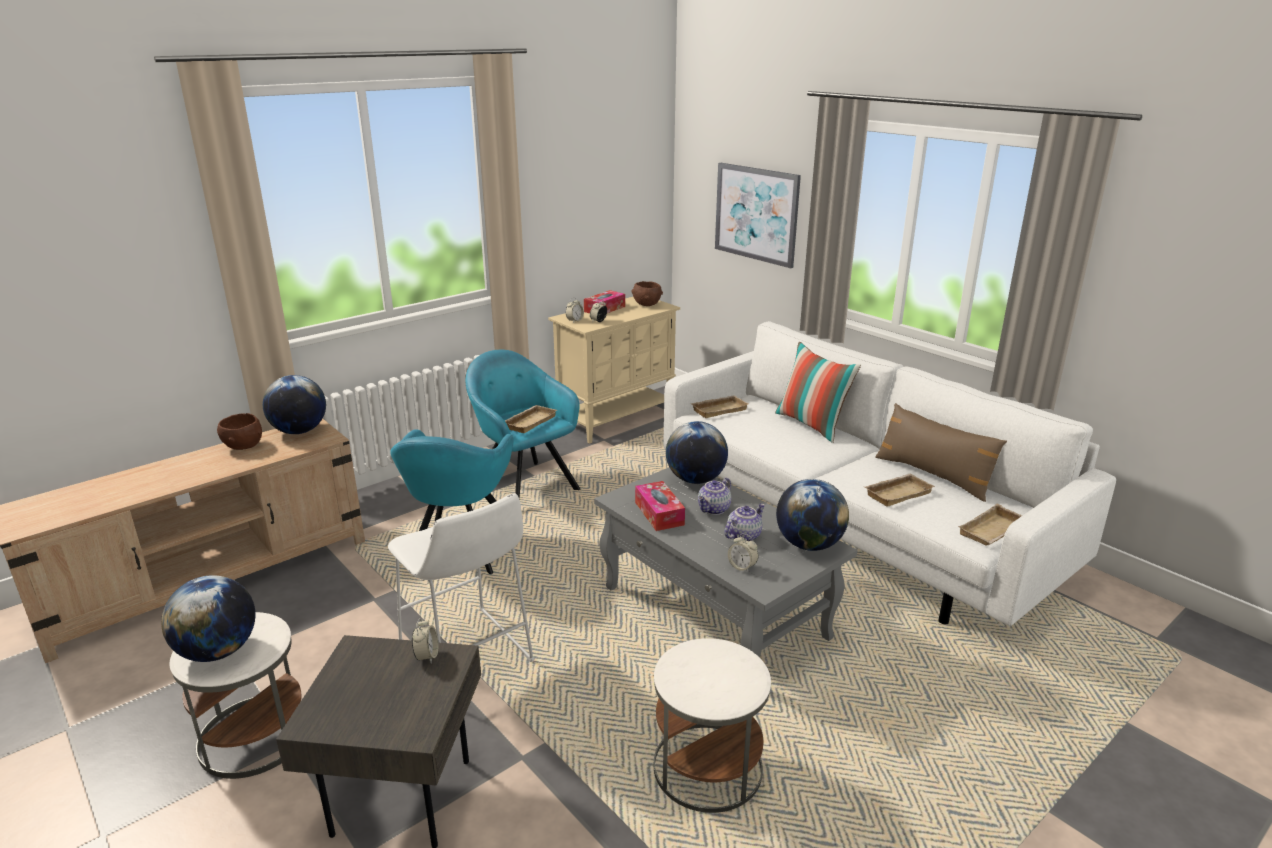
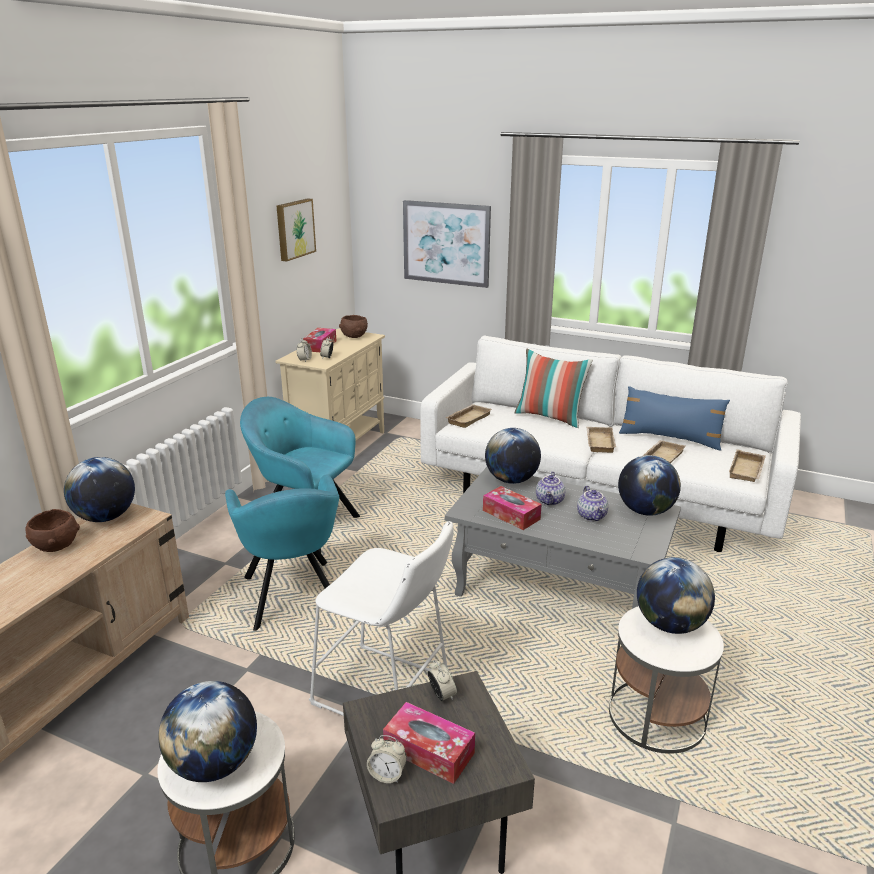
camera: 25 degrees left, 0 degrees up
beige tray [505,405,557,433] -> beige tray moved to [586,427,616,453]
teapot [724,504,765,541] -> teapot turned 150 degrees clockwise [577,486,608,521]
alarm clock [728,534,759,573] -> alarm clock moved to [367,735,407,783]
brown pillow [875,403,1007,502] -> blue pillow [619,386,730,450]
none -> picture [277,199,316,262]
none -> tissue box [383,702,475,784]
none -> globe [637,557,715,634]

